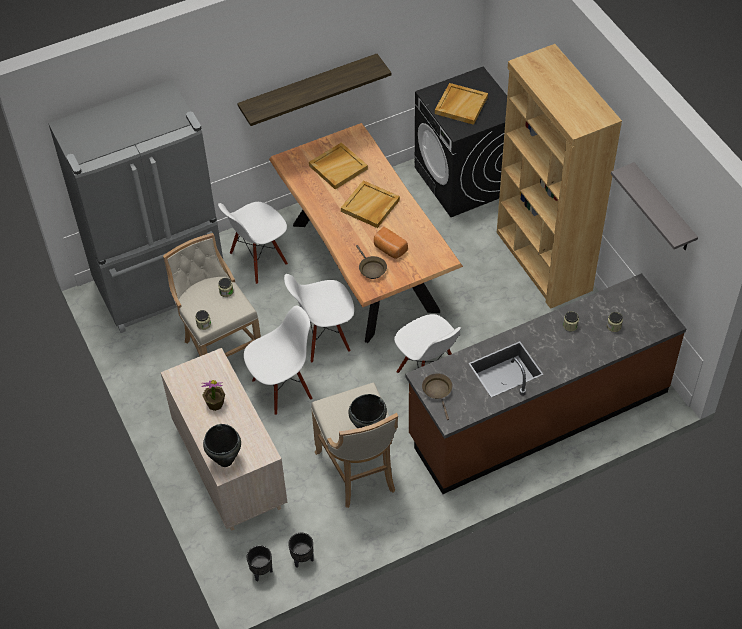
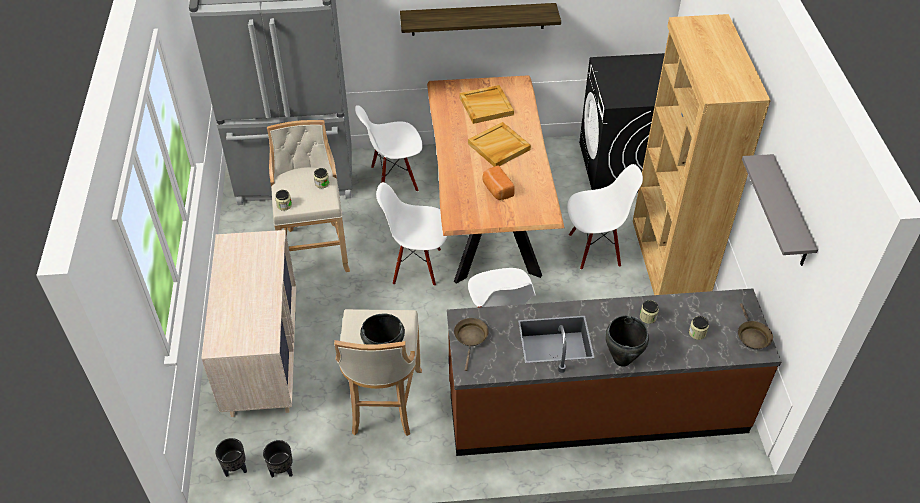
camera: 20 degrees right, 5 degrees down
potted plant [201,380,225,411] -> none
black cooking pot [203,424,241,467] -> black cooking pot moved to [605,315,649,367]
white chair [244,306,313,415] -> white chair moved to [567,164,643,270]
brown frying pan [356,245,387,279] -> brown frying pan moved to [738,303,773,350]
beige tray [435,83,488,125] -> none

